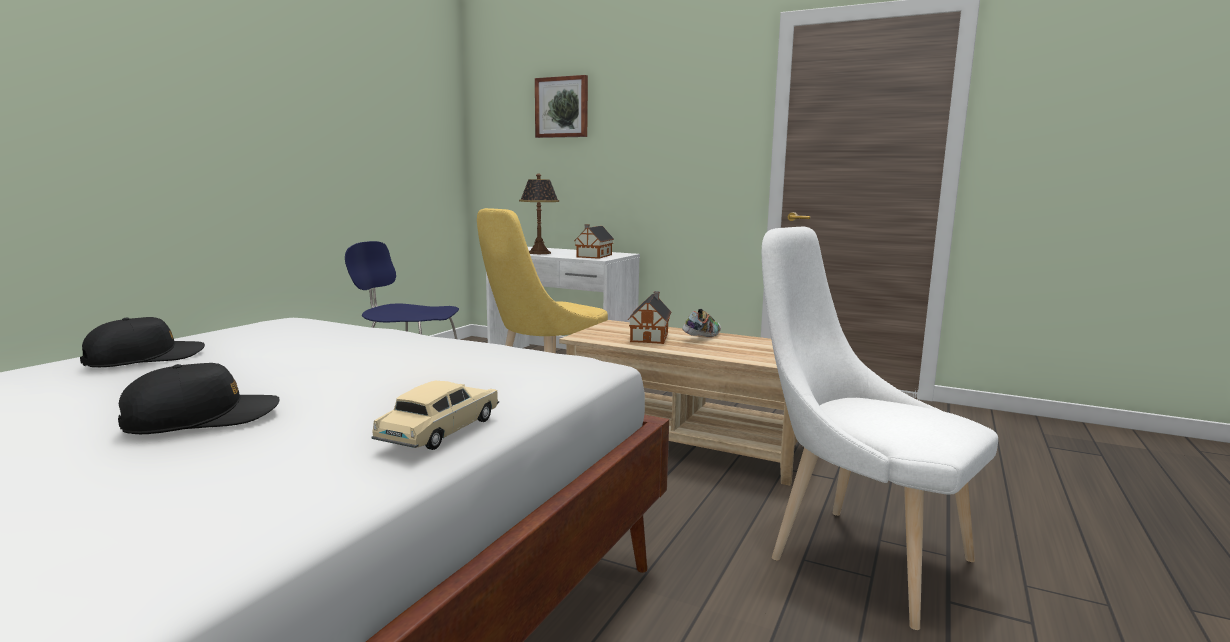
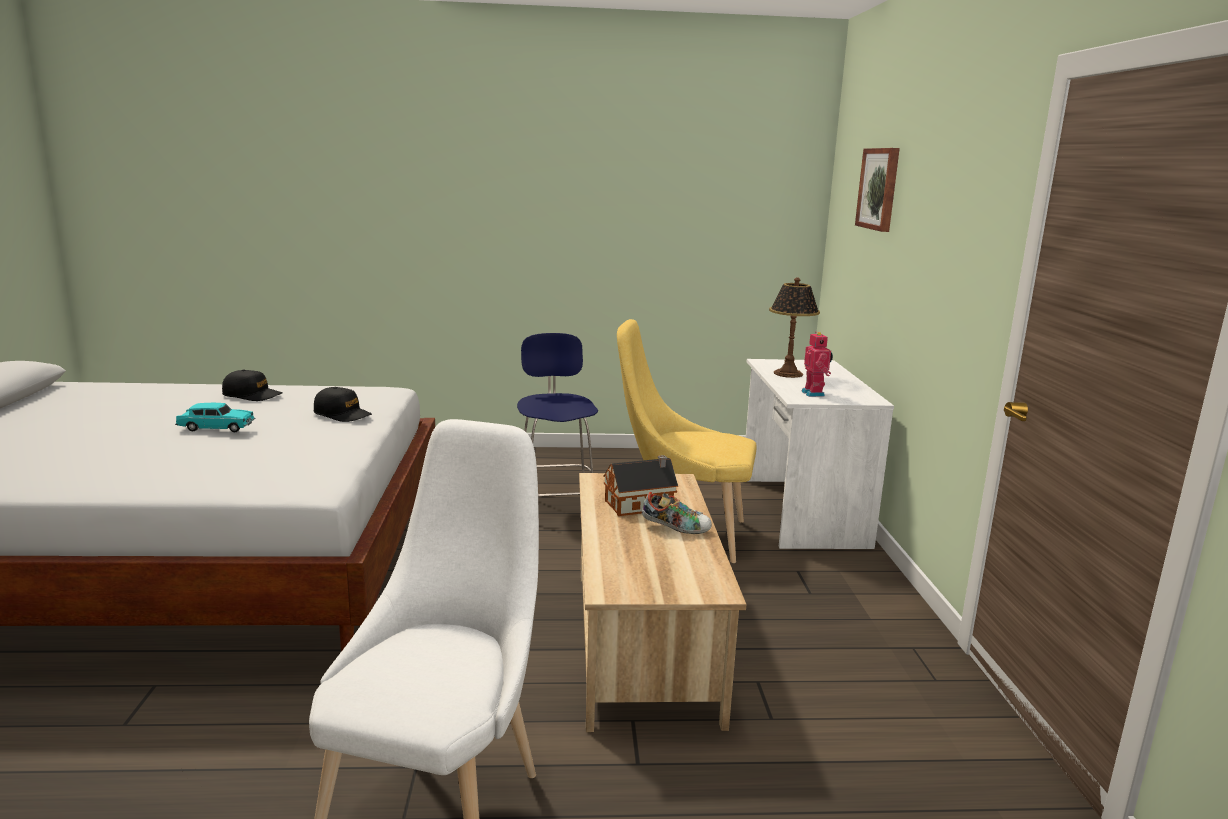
camera: 60 degrees right, 5 degrees up
black cap [118,363,280,434] -> black cap moved to [314,387,372,422]
beige toy car [371,381,499,450] -> none
toy house [574,224,614,259] -> toy robot [801,332,833,397]
none -> turquoise toy car [175,403,255,432]

